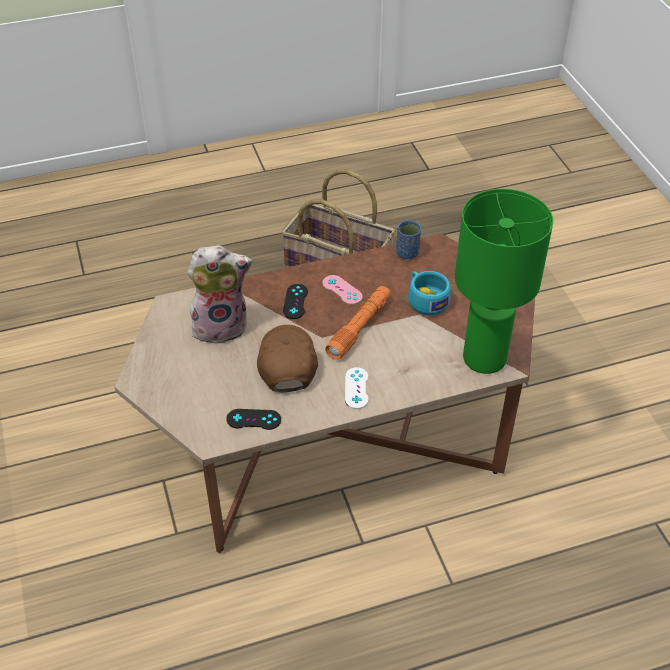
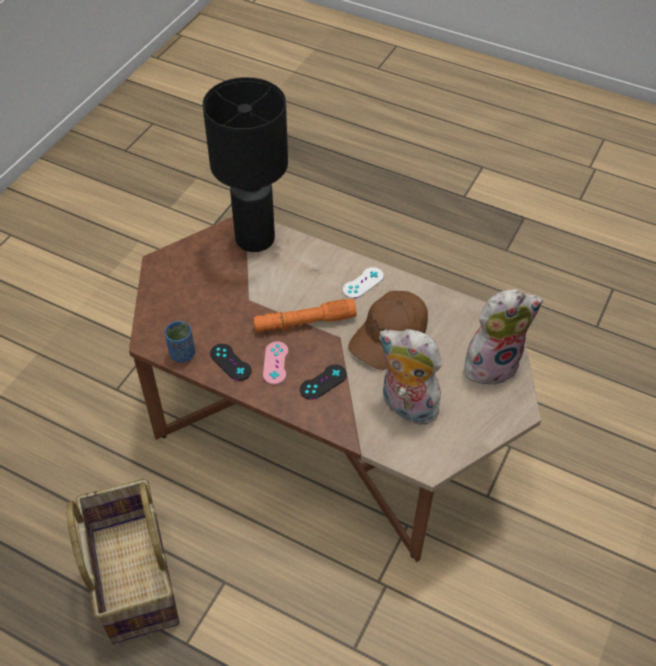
camera: 135 degrees left, 5 degrees up
black game controller [226,409,281,430] -> black game controller moved to [210,344,252,381]
turquoise cup [408,271,451,315] -> none
green table lamp [455,189,553,374] -> black table lamp [203,77,288,252]
none -> plush toy [464,289,543,388]

